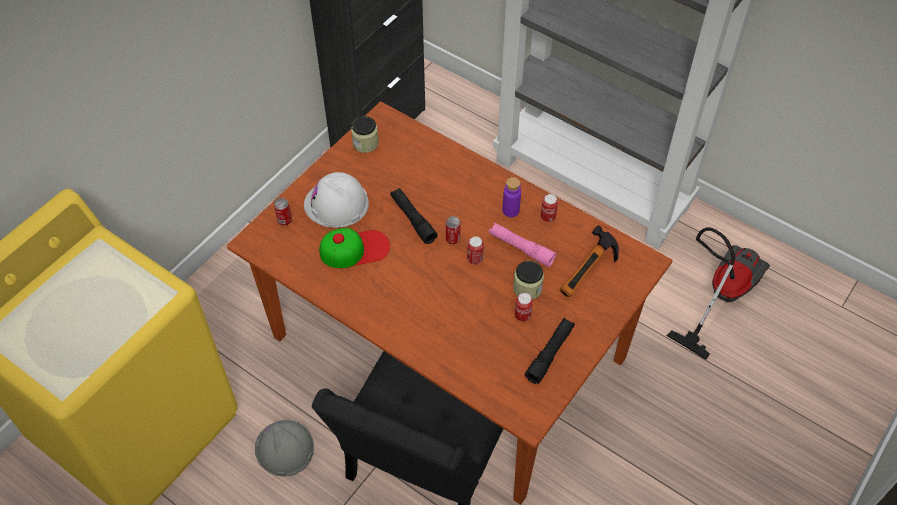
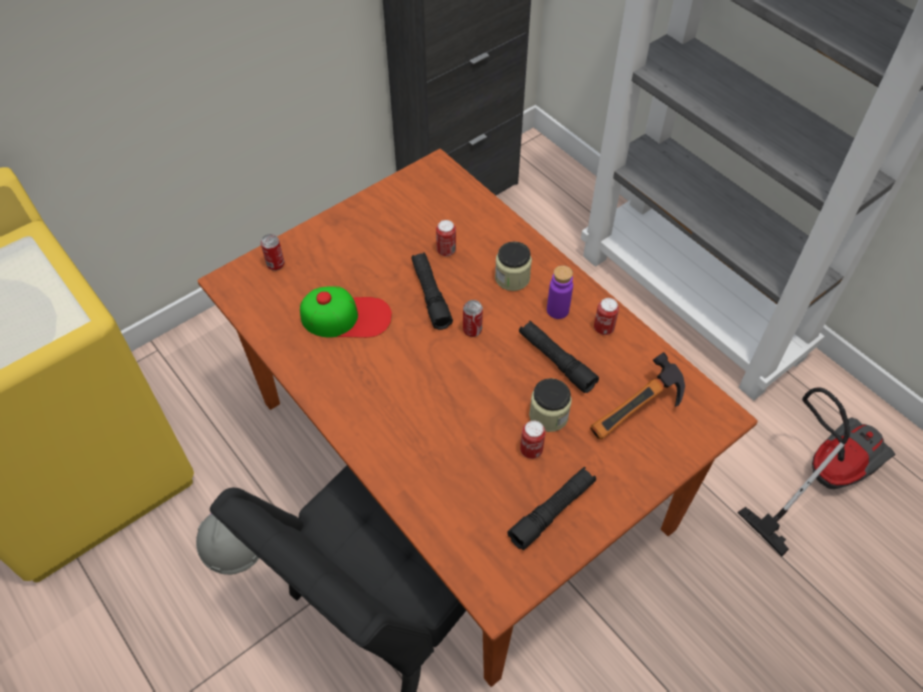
camera: 15 degrees right, 0 degrees up
white hard hat [304,172,369,228] -> none
jar [351,116,379,153] -> jar moved to [495,241,532,291]
can [467,236,484,265] -> can moved to [436,220,456,257]
pink flashlight [488,223,556,267] -> black flashlight [519,320,599,393]

